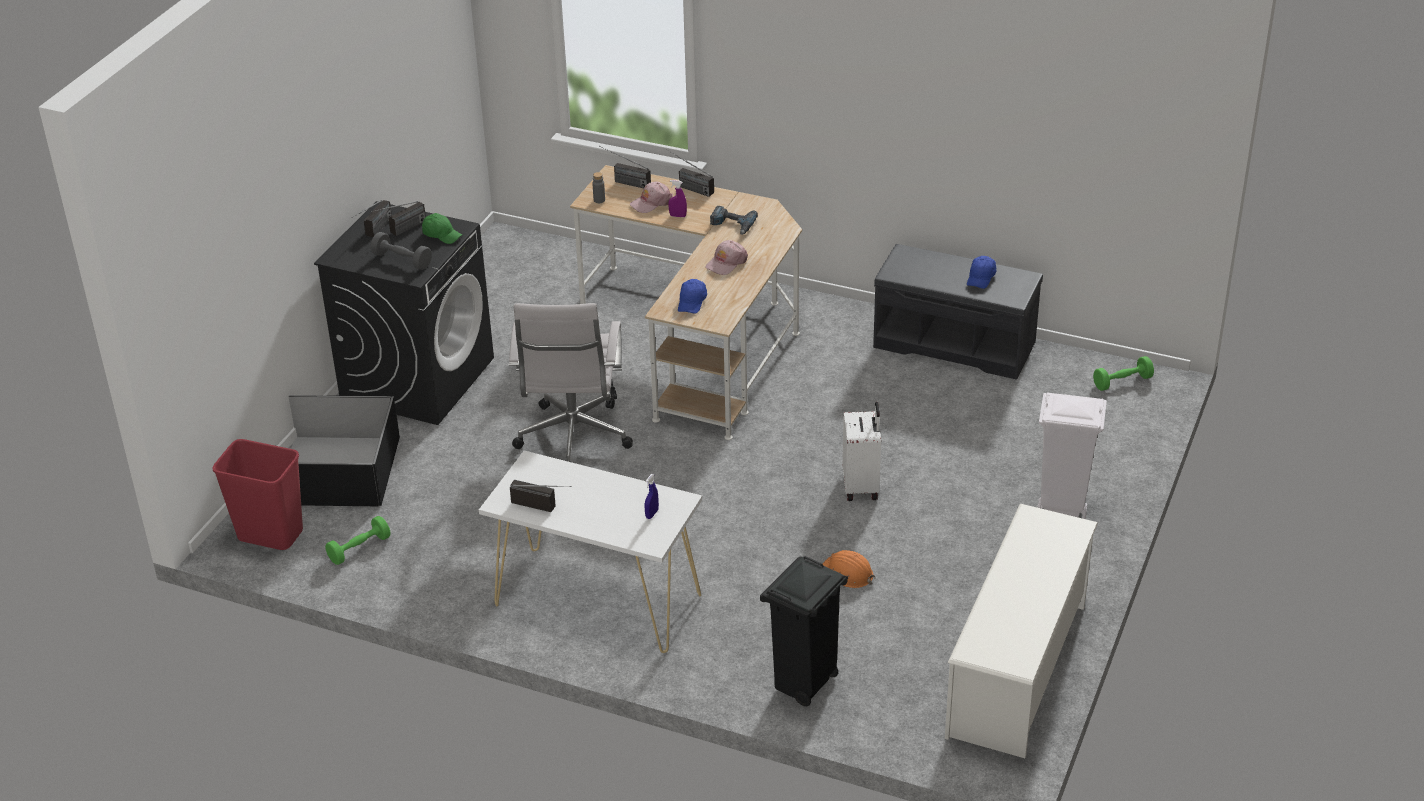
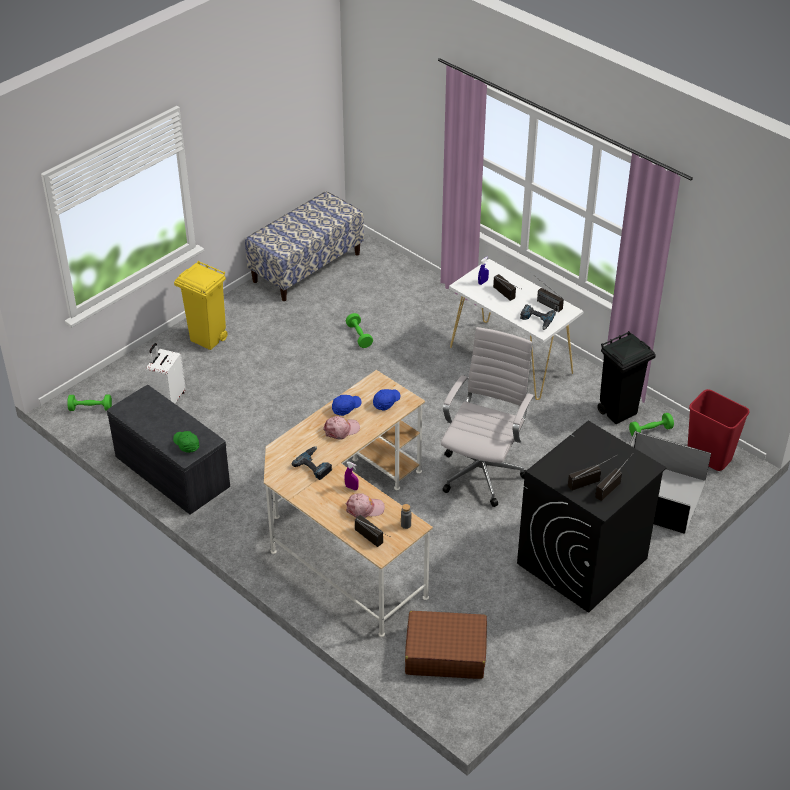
camera: 160 degrees left, 5 degrees up
grey dumbbell [371,232,432,270] -> none
green cap [422,213,462,244] -> green cap moved to [173,431,200,453]
radio [666,149,714,197] -> radio moved to [493,274,521,301]
black trash can [760,556,848,706] -> black trash can moved to [597,331,656,424]
orange hard hat [822,550,876,588] -> green dumbbell [346,313,373,348]
white suitcase [842,402,881,501] -> white suitcase moved to [146,343,185,404]
white shoe rack [945,504,1098,758] -> bench [245,191,364,301]
blue cap [967,256,996,289] -> blue cap moved to [332,395,362,416]
white trash can [1038,392,1107,519] -> yellow trash can [174,261,228,350]
none -> brown suitcase [405,611,487,679]
none -> power drill [520,304,556,330]

